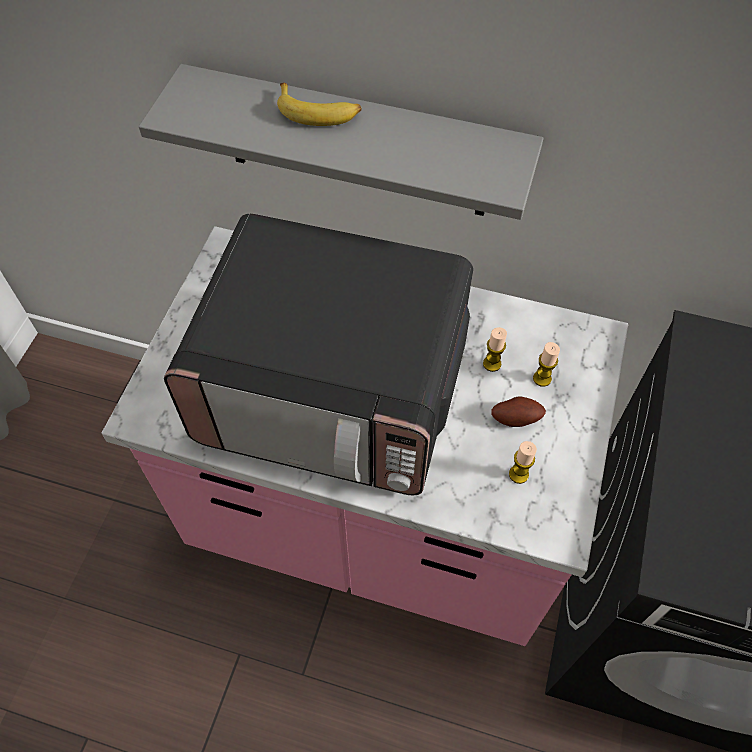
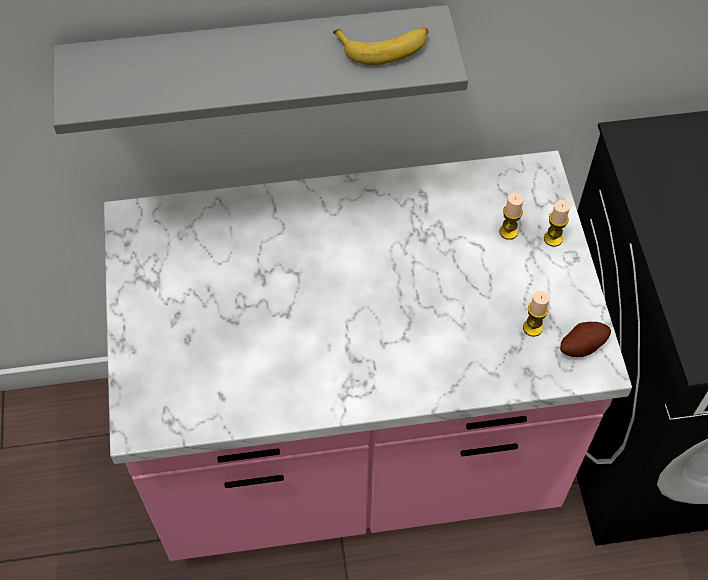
camera: 25 degrees left, 0 degrees up
microwave [164,214,473,495] -> none
banana [277,83,362,126] -> banana moved to [333,27,428,65]
candle [483,327,507,372] -> candle moved to [544,200,570,247]
potato [491,396,546,427] -> potato moved to [560,322,611,357]

